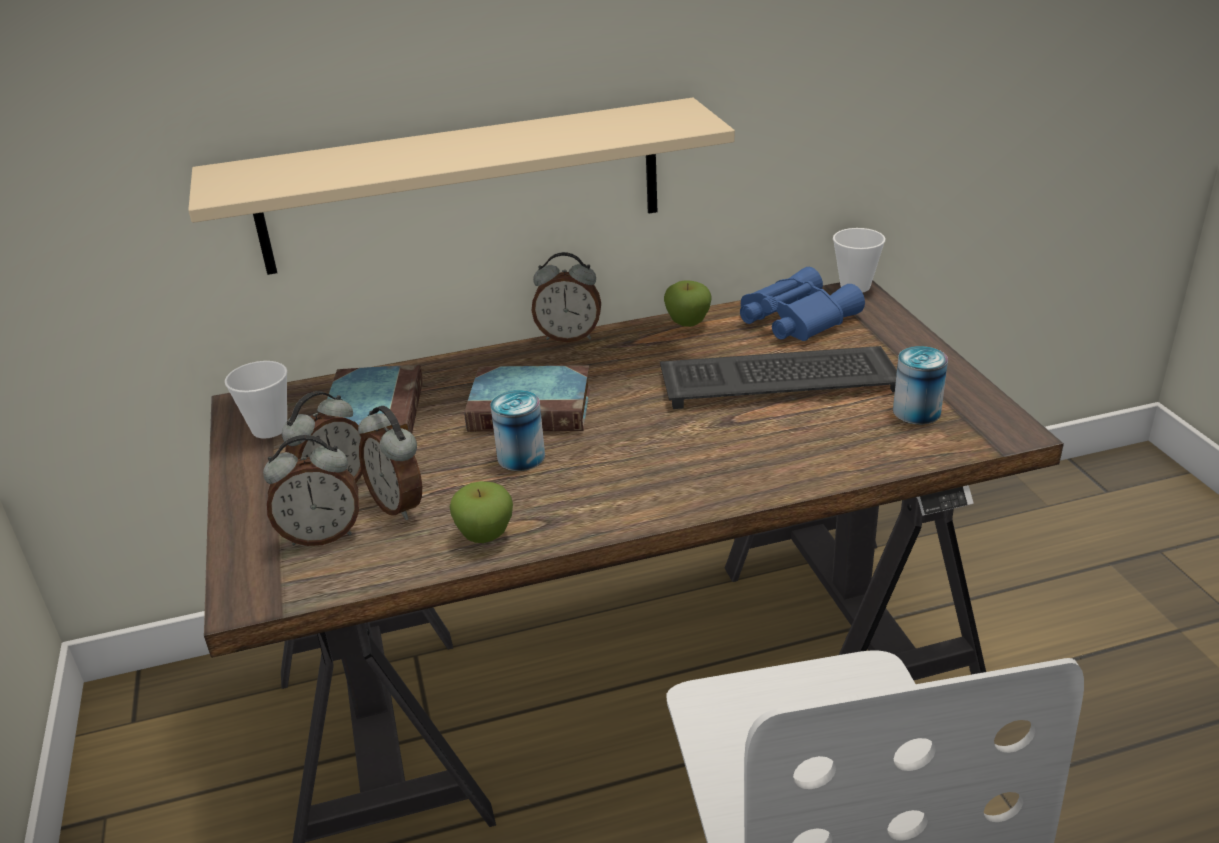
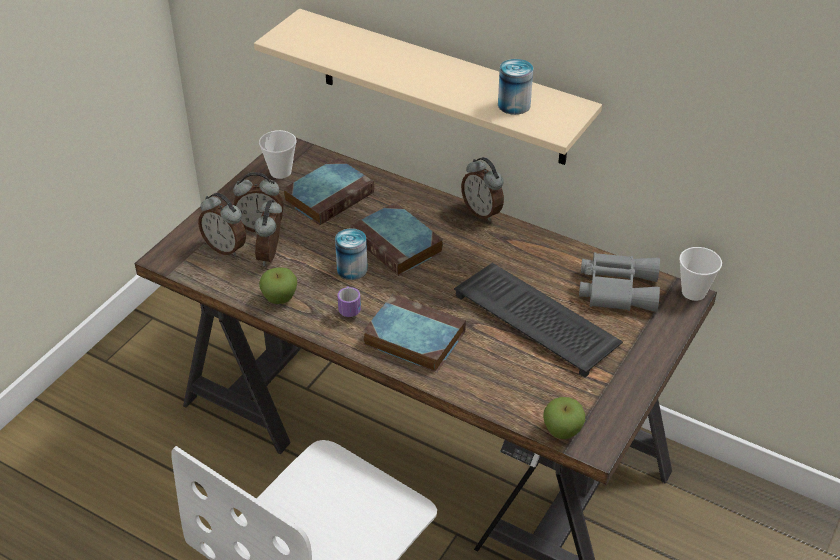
camera: 45 degrees right, 10 degrees up
apple [664,280,711,327] -> apple moved to [543,397,585,439]
blue binoculars [740,267,865,341] -> grey binoculars [579,252,660,312]
can [893,346,948,424] -> can moved to [498,59,533,115]
none -> mug [337,286,361,317]
none -> book [363,294,466,373]

